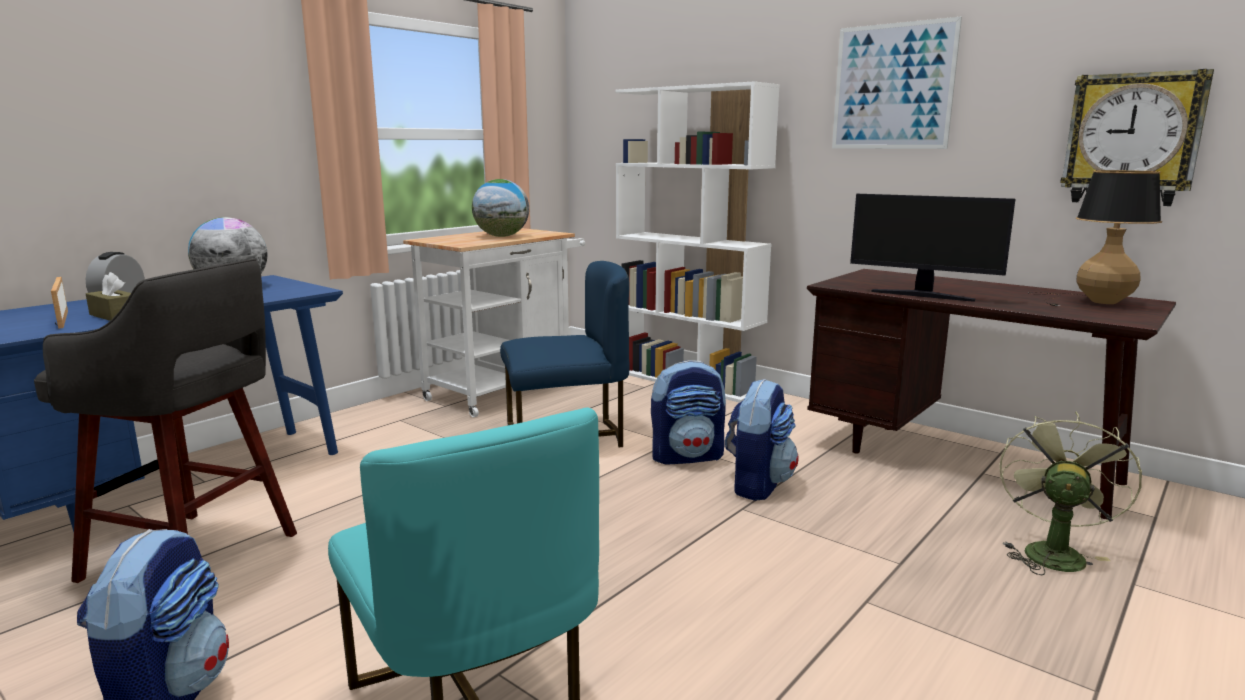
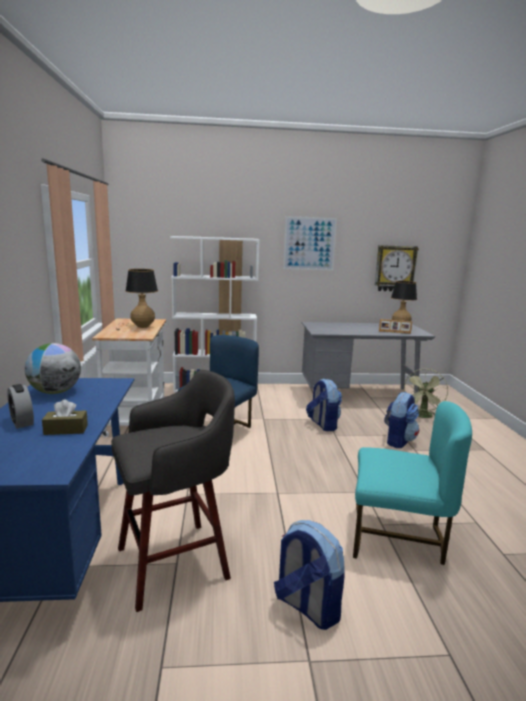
camera: 45 degrees left, 0 degrees up
picture frame [51,277,68,329] -> picture frame moved to [379,319,412,334]
globe [472,179,529,237] -> table lamp [116,269,158,330]
backpack [651,360,726,464] -> backpack moved to [384,392,419,448]
brown desk [807,269,1176,519] -> grey desk [302,322,435,393]
monitor [850,194,1015,302] -> none
green fan [999,412,1142,575] -> green fan turned 135 degrees counterclockwise [404,369,448,418]

